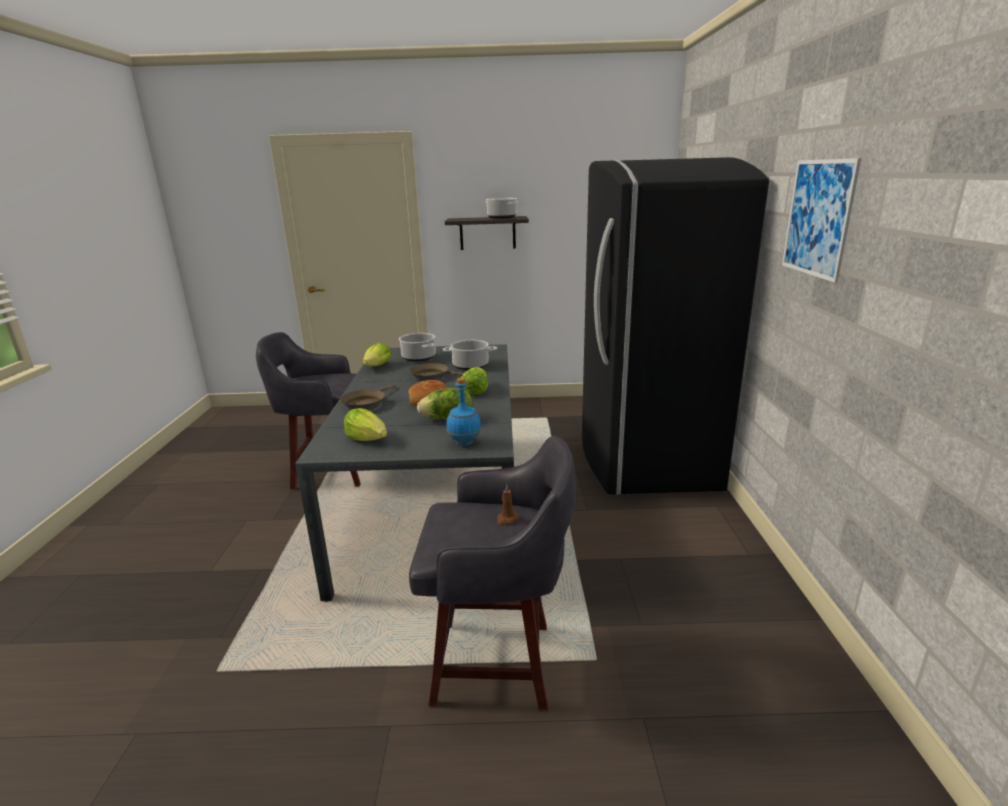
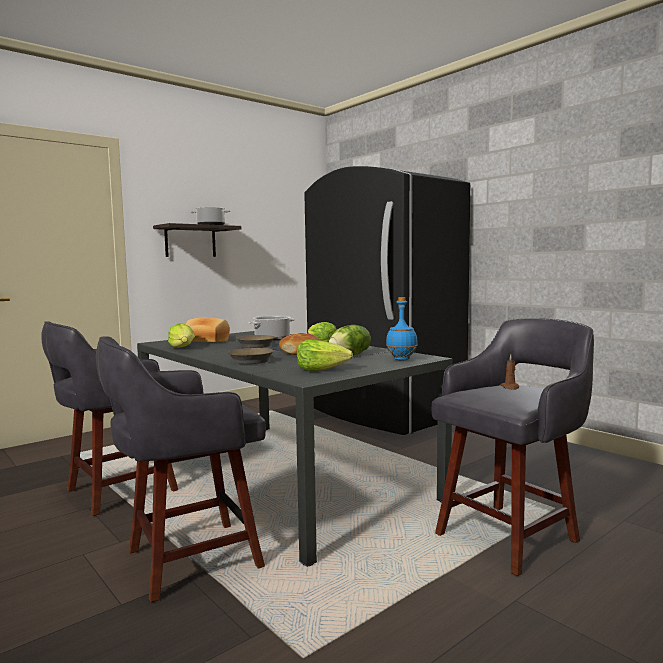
camera: 40 degrees left, 15 degrees down
cooking pot [399,333,436,362] -> bread [185,317,230,342]
picture [782,158,861,283] -> none
none -> grey stool [96,336,266,602]

